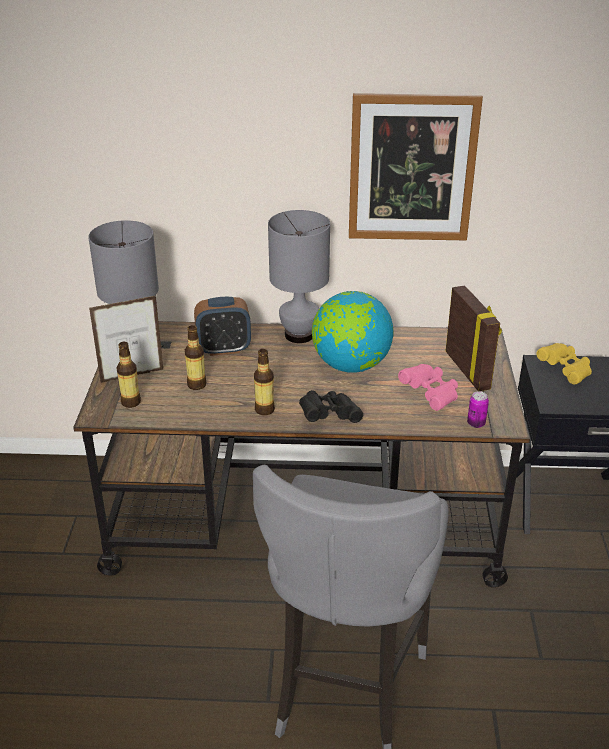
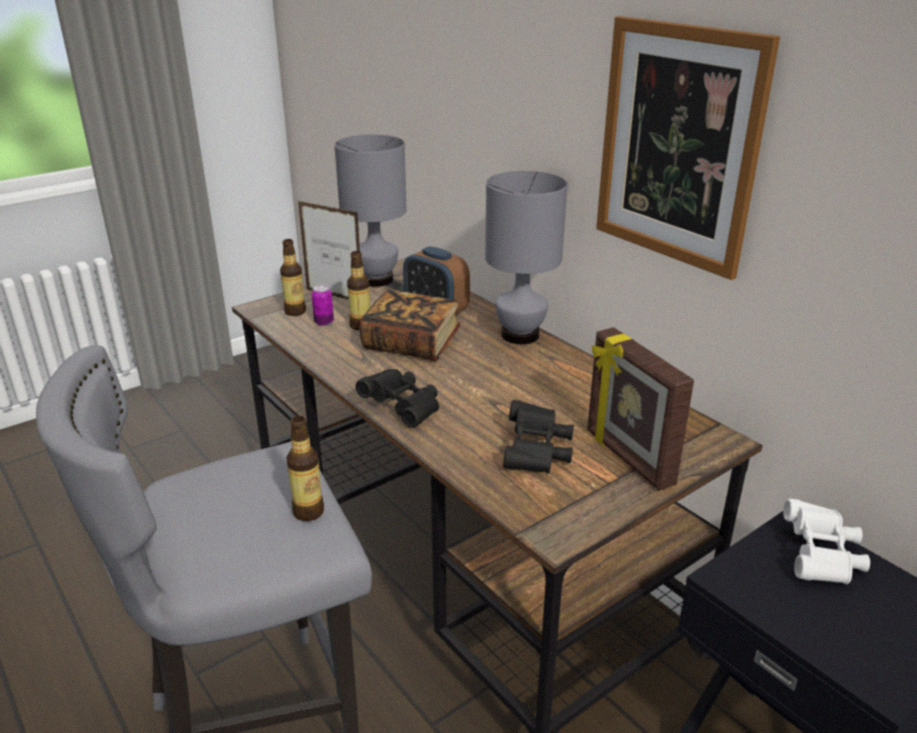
camera: 50 degrees right, 5 degrees down
bottle [254,349,275,415] -> bottle moved to [286,416,324,521]
globe [312,291,394,373] -> none
pink binoculars [398,364,458,411] -> black binoculars [503,400,574,473]
picture frame [446,285,502,391] -> picture frame turned 120 degrees clockwise [587,327,694,491]
can [467,391,489,428] -> can moved to [311,285,334,326]
yellow binoculars [537,343,592,385] -> white binoculars [783,499,870,584]
none -> book [359,290,461,361]

